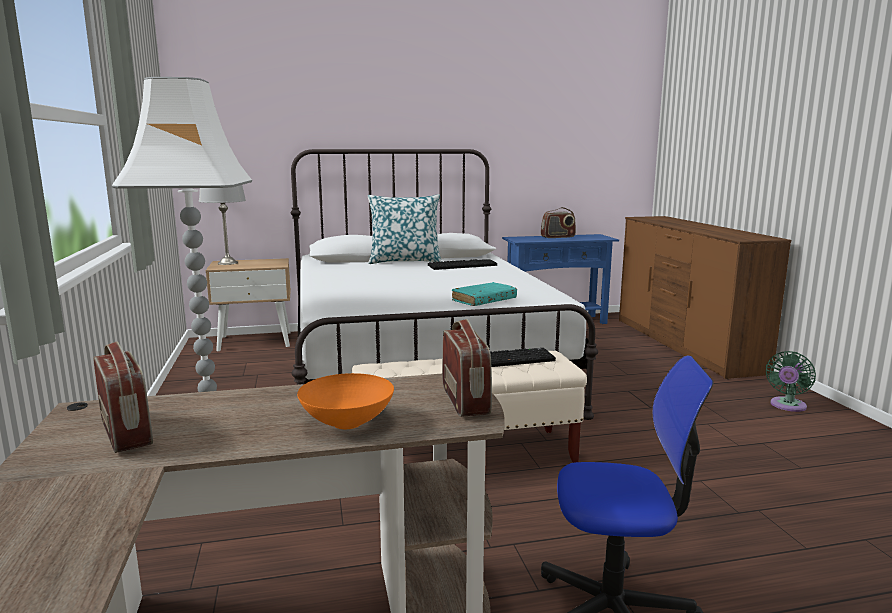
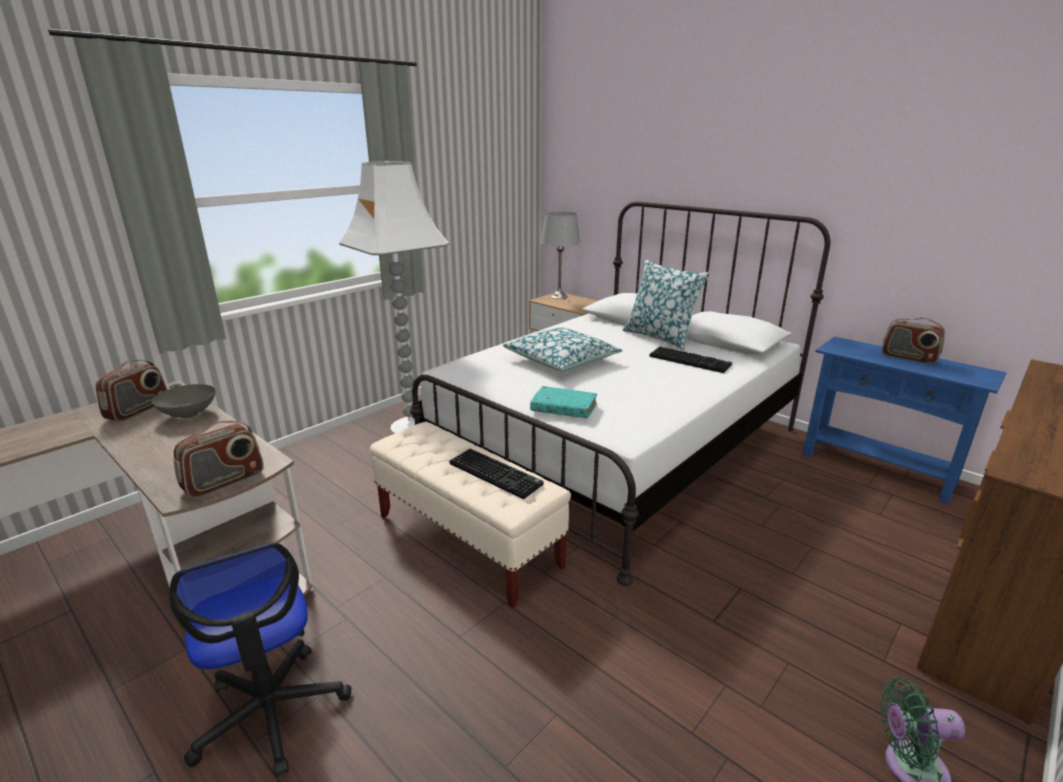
camera: 55 degrees right, 10 degrees up
orange bowl [297,373,394,429] -> none
none -> grey bowl [152,384,216,418]
none -> pillow [503,327,623,371]

